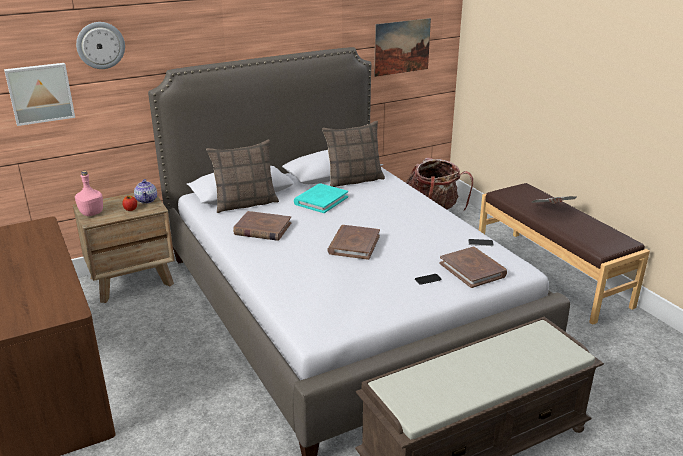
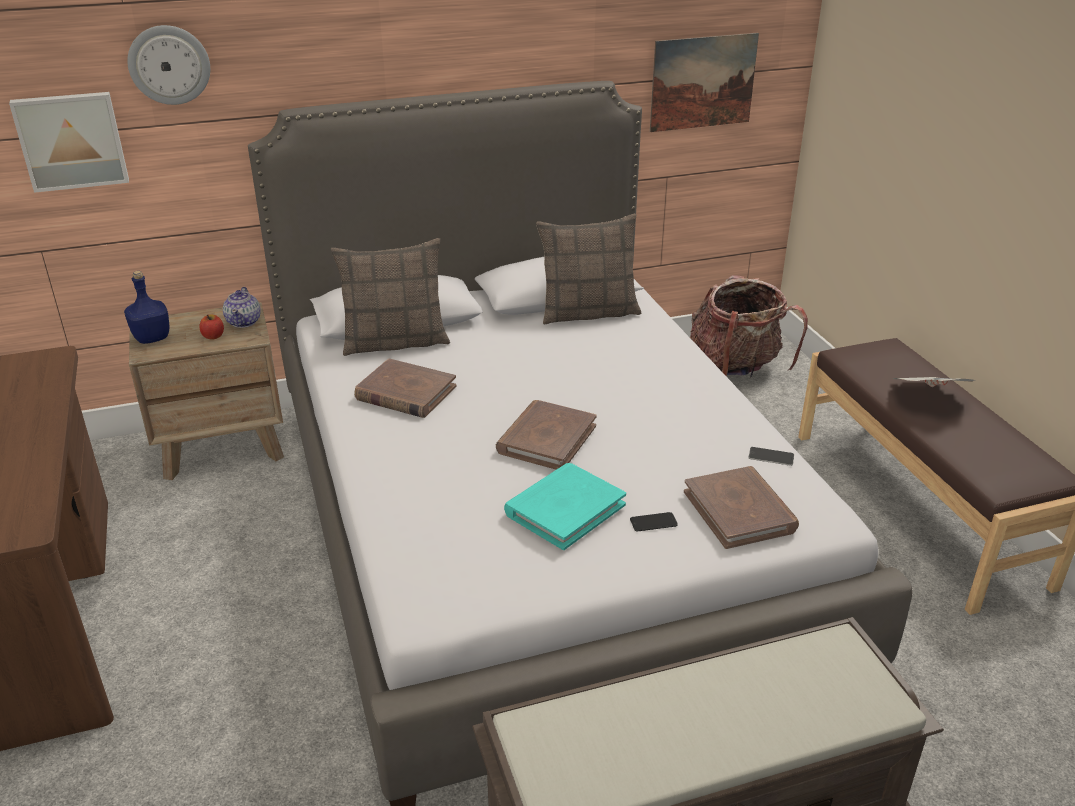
camera: 10 degrees right, 5 degrees up
pink bottle [75,171,103,216] -> blue bottle [124,271,169,344]
turquoise book [294,184,348,213] -> turquoise book moved to [504,463,626,550]

